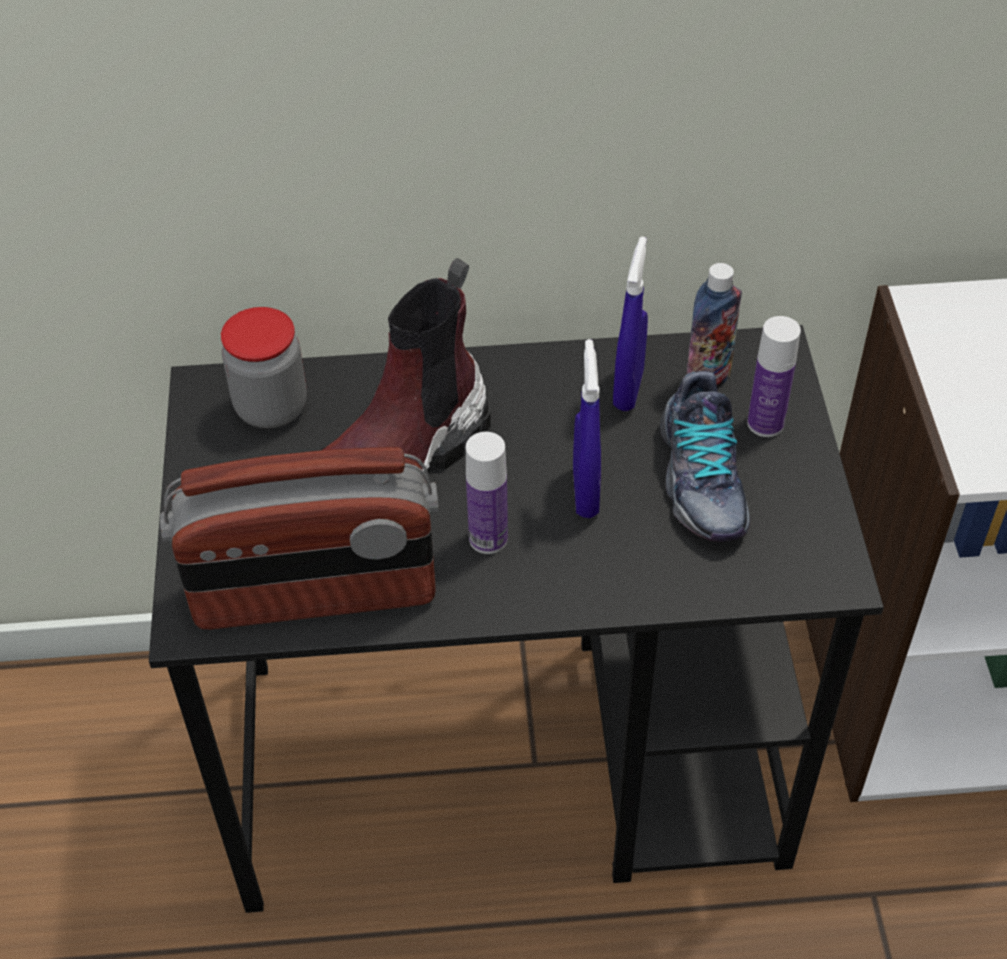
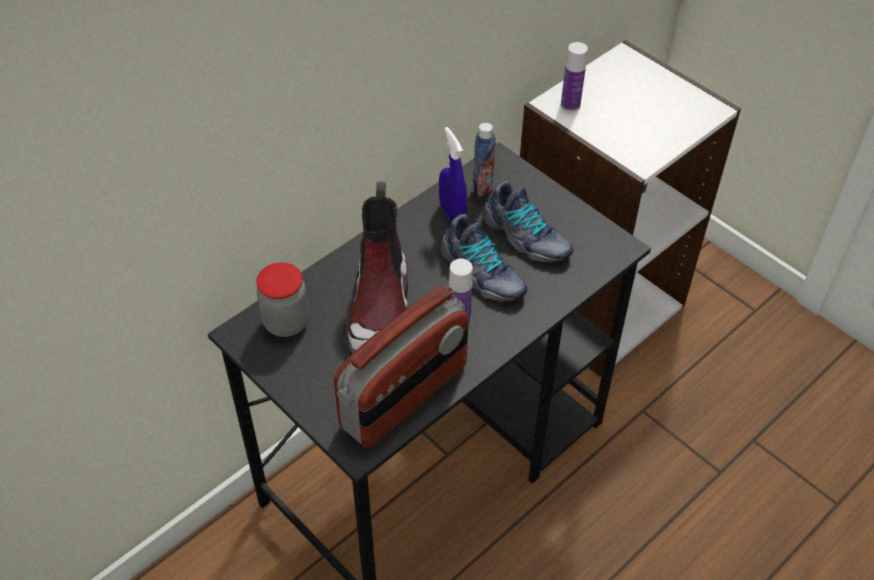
camera: 40 degrees left, 0 degrees up
blue spray bottle [573,339,601,518] -> shoe [440,214,528,302]
bottle [747,316,801,437] -> bottle moved to [561,42,588,112]

